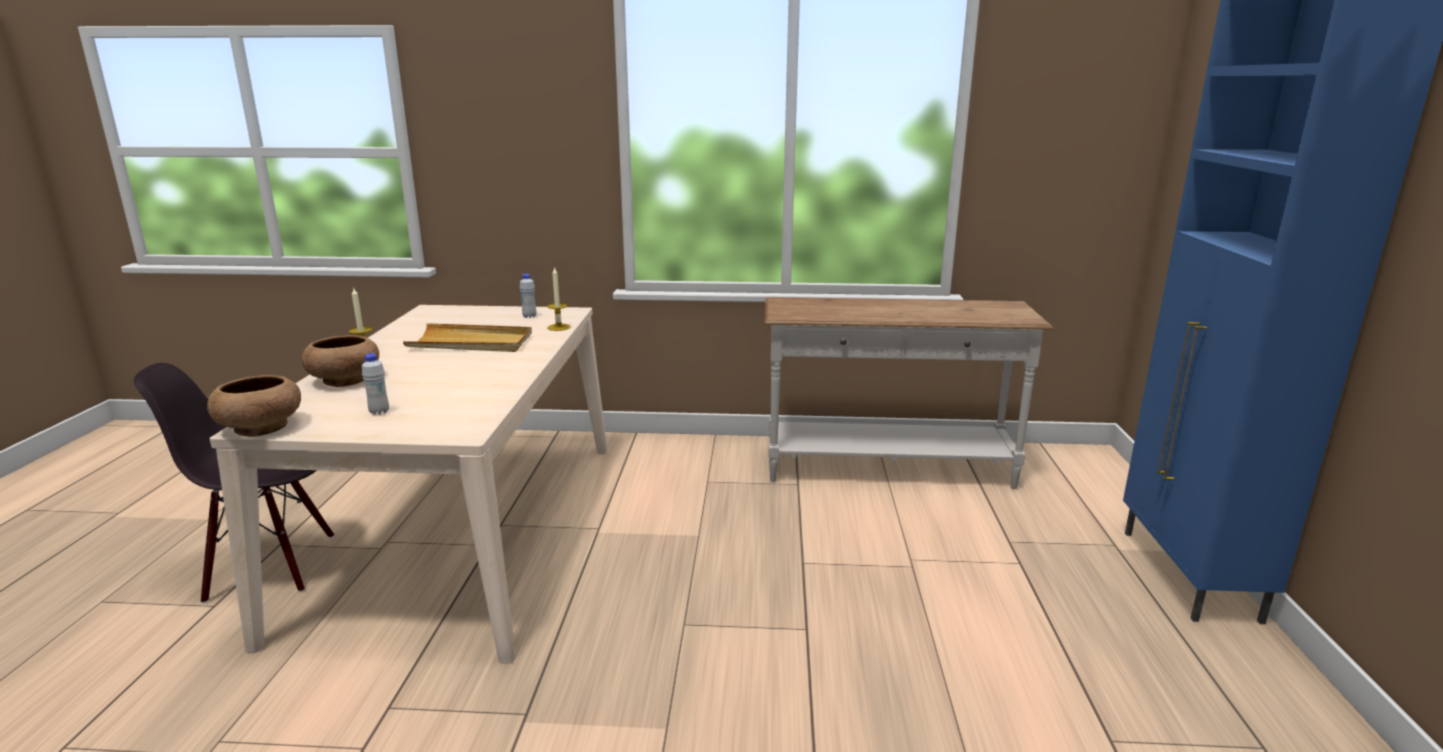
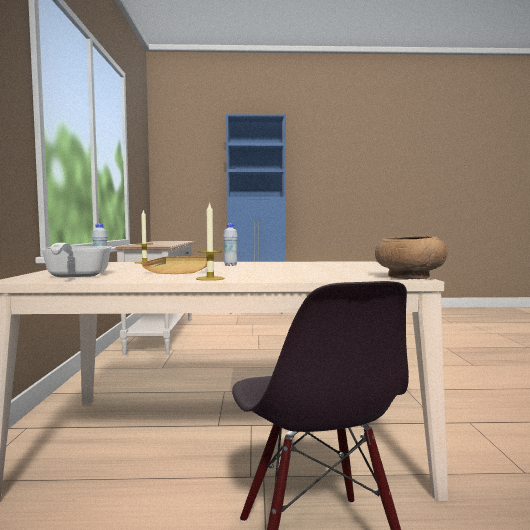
camera: 95 degrees left, 15 degrees down
brown bowl [302,335,379,387] -> none
white bottle [362,353,389,415] -> white bottle moved to [223,223,238,266]
none -> frying pan [40,243,112,277]

